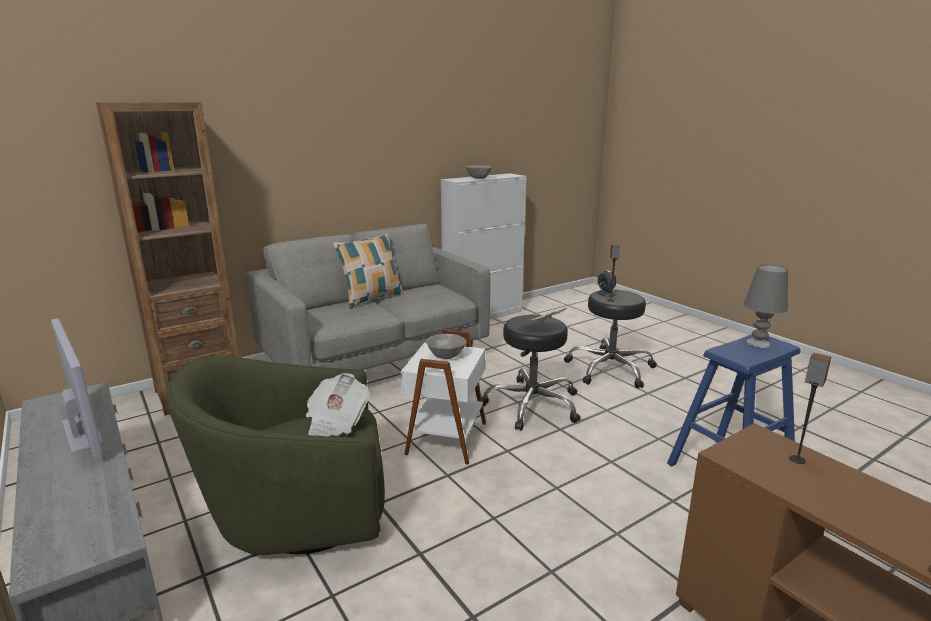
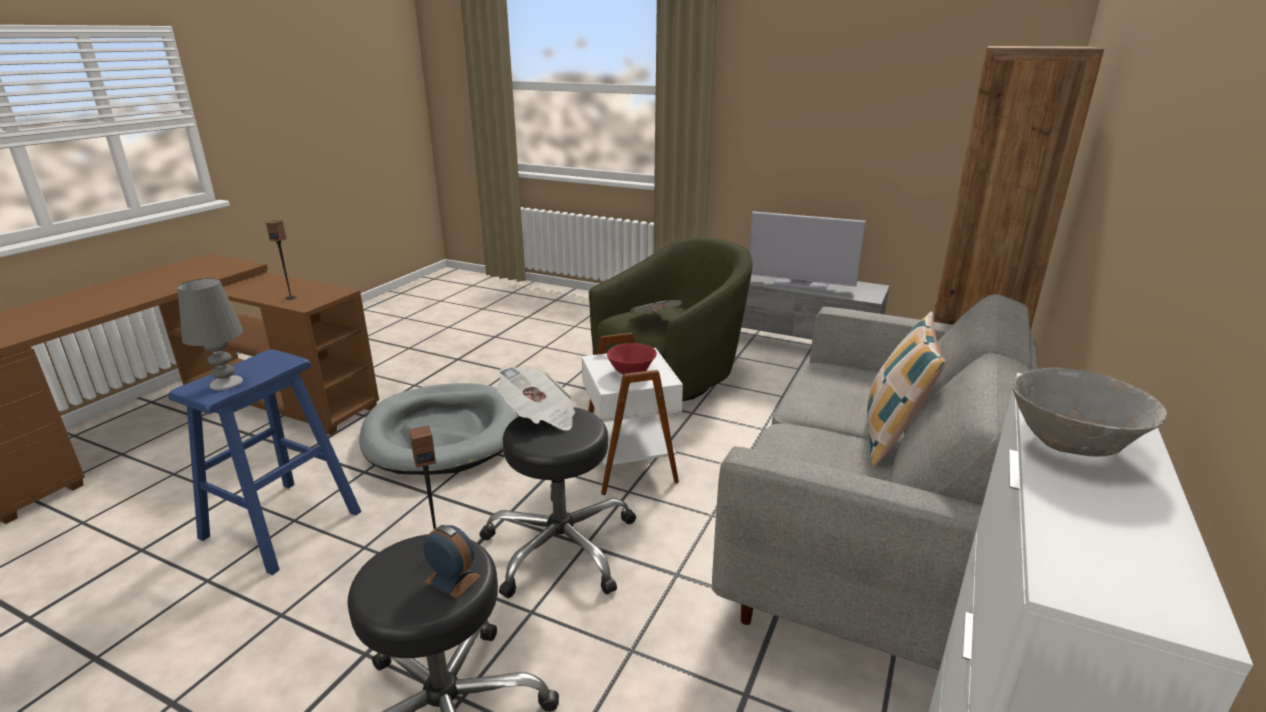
camera: 150 degrees right, 5 degrees up
grey bowl [426,334,466,359] -> red bowl [607,343,657,374]
none -> grey dog bed [359,383,518,475]

